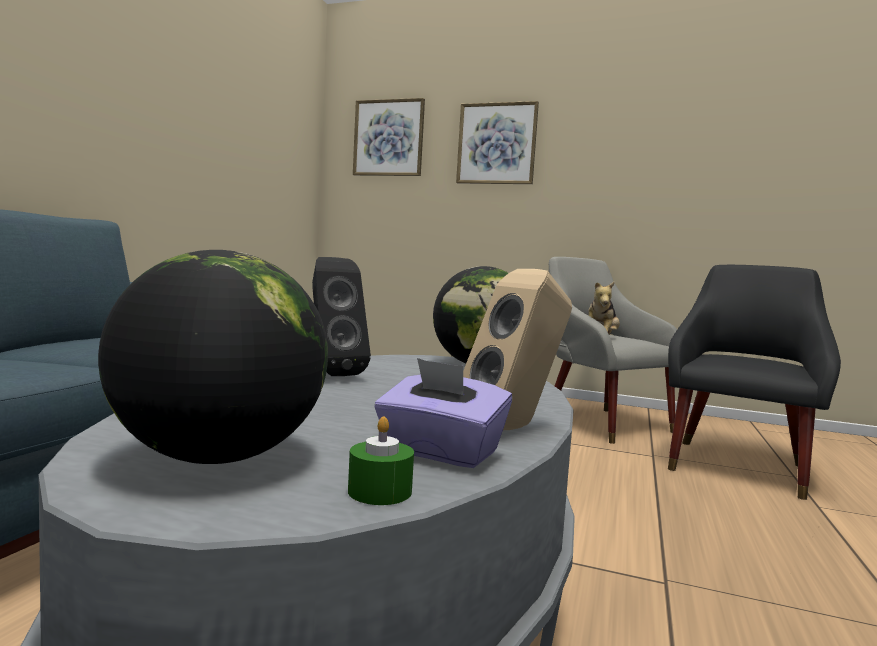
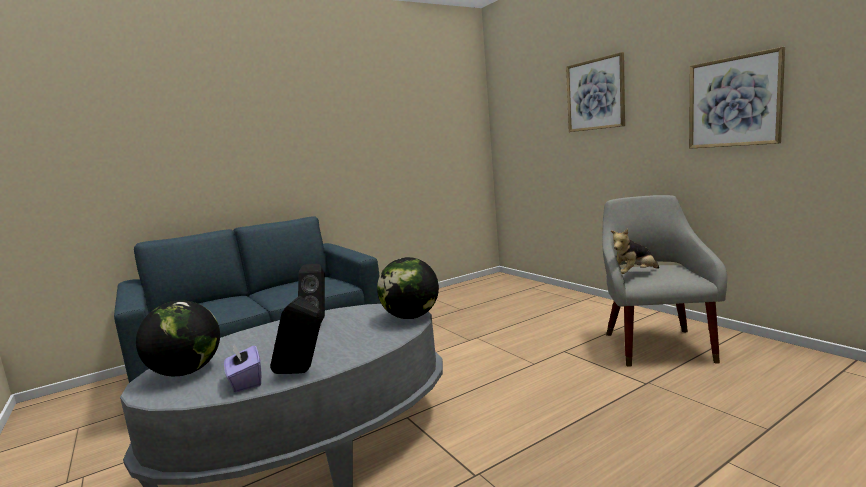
camera: 40 degrees right, 5 degrees up
green candle [348,416,414,505] -> none
picture [353,98,425,176] -> picture moved to [689,47,785,149]
beige speaker [463,269,572,430] -> black speaker [270,296,322,374]
black armchair [668,265,841,500] -> none

